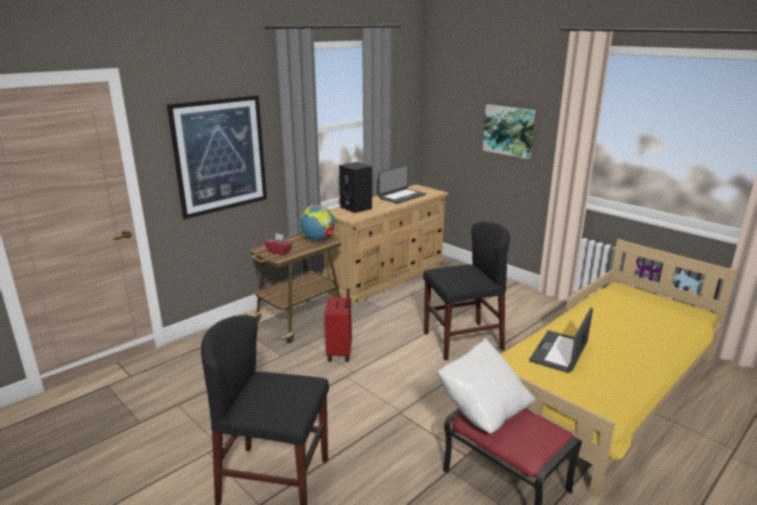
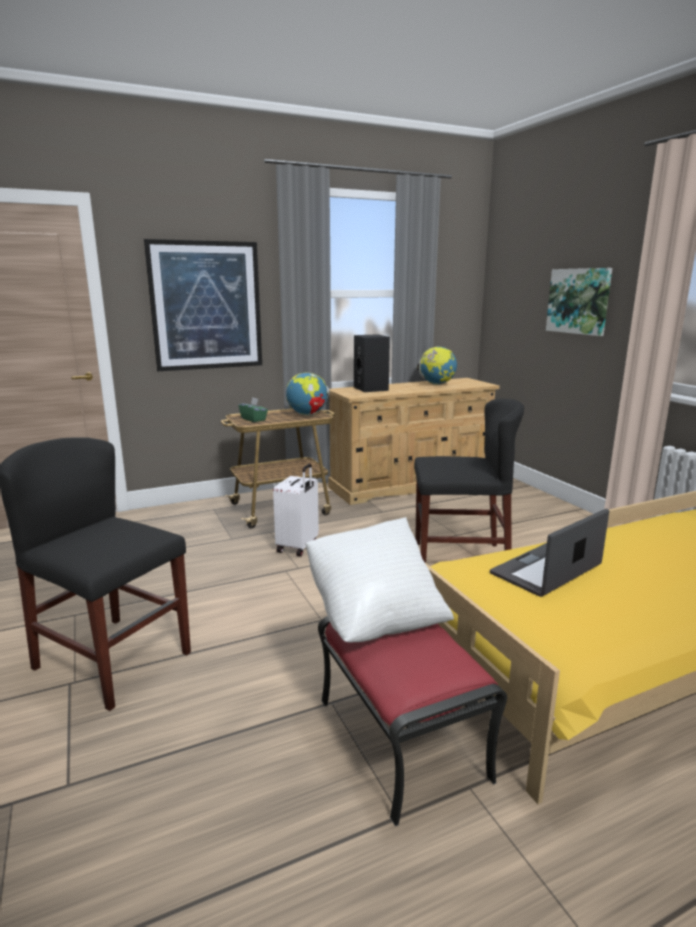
camera: 20 degrees right, 5 degrees down
red tissue box [265,233,292,255] -> green tissue box [239,397,268,422]
red suitcase [325,288,352,362] -> white suitcase [273,464,319,556]
laptop [378,165,426,204] -> globe [418,347,457,385]

